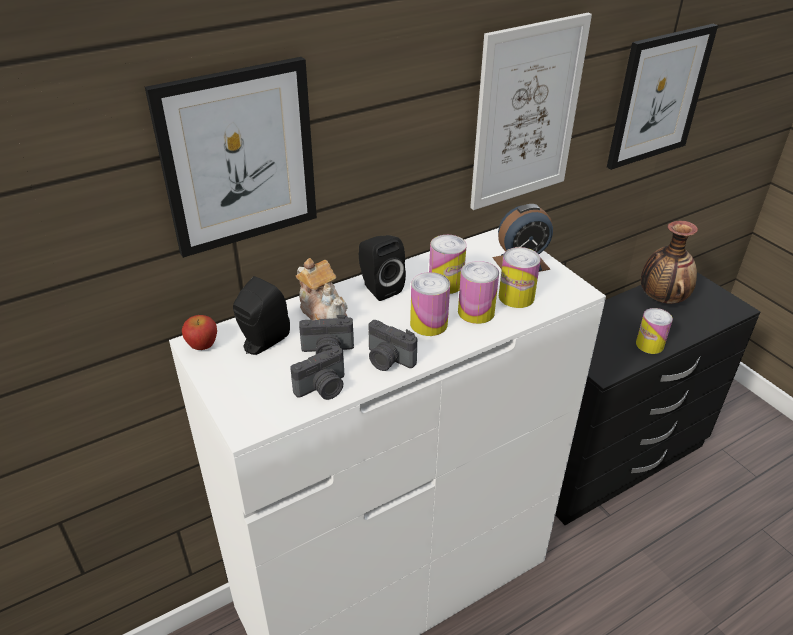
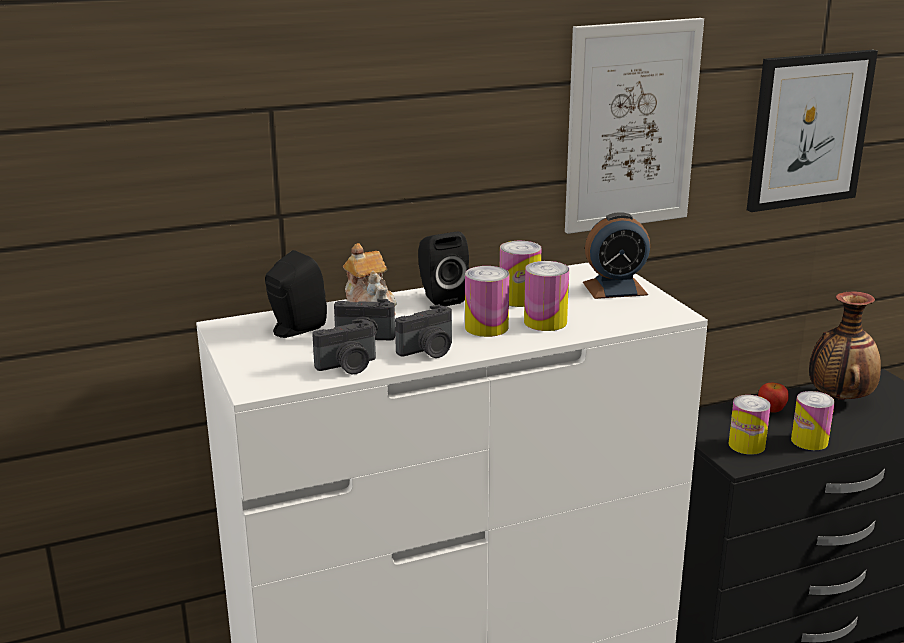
camera: 10 degrees right, 15 degrees down
picture [145,57,317,258] -> none
apple [182,315,217,350] -> apple moved to [758,382,789,413]
camera [369,320,417,371] -> camera turned 75 degrees counterclockwise [395,304,452,358]
can [499,247,541,308] -> can moved to [729,395,771,455]

